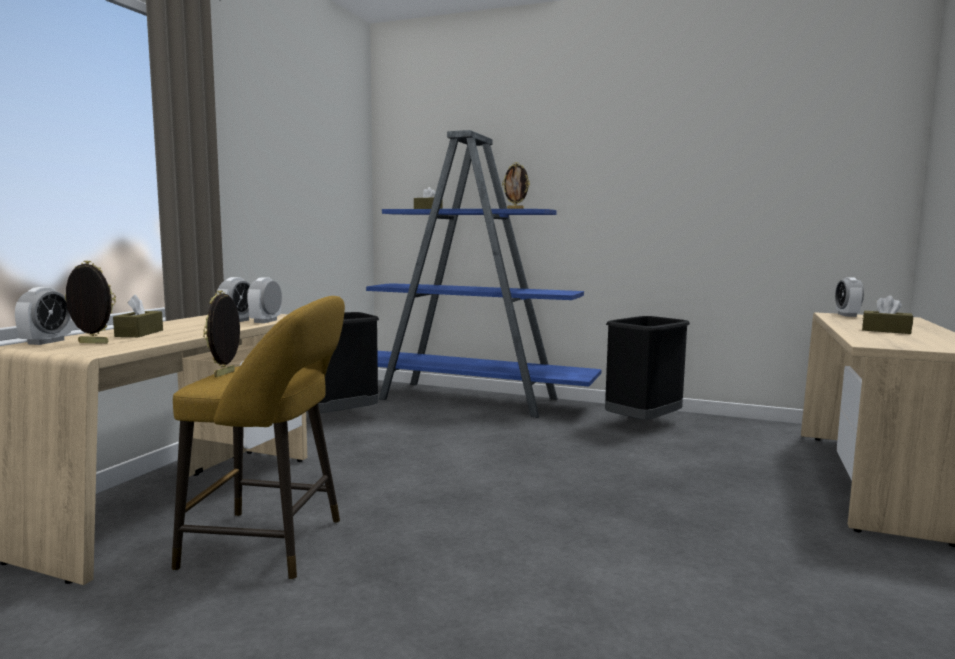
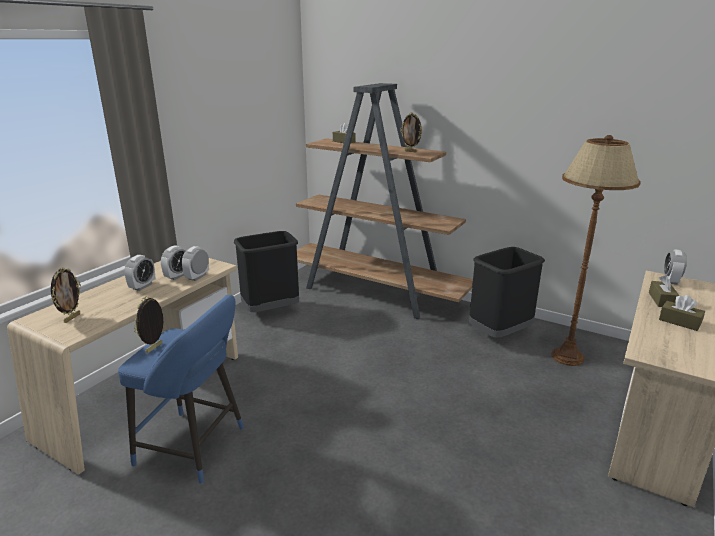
camera: 10 degrees right, 15 degrees up
alarm clock [15,287,71,345] -> alarm clock moved to [125,255,155,291]
picture frame [65,261,116,344] -> picture frame turned 90 degrees clockwise [51,267,81,323]
brown tissue box [113,294,163,337] -> brown tissue box moved to [649,275,680,307]
yellow stool [172,296,345,580] -> blue stool [118,295,244,484]
blue bookcase [366,130,602,418] -> brown bookcase [296,83,473,320]
none -> brown floor lamp [551,135,641,366]

